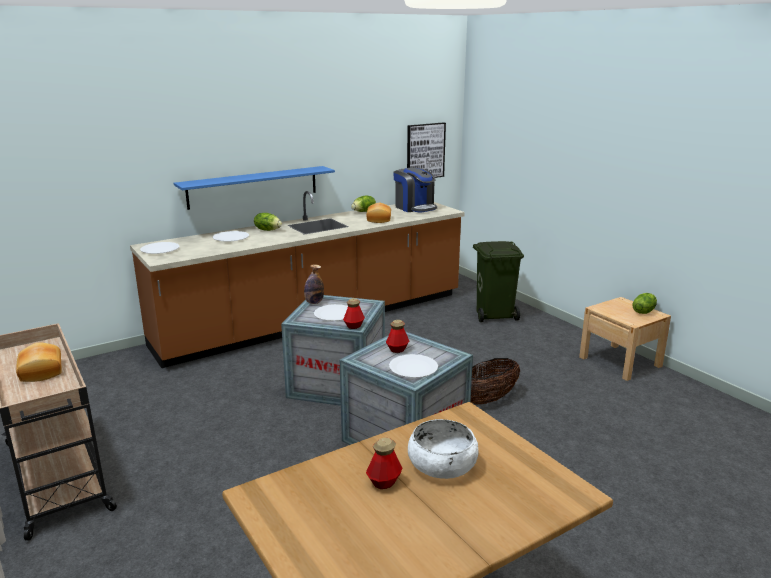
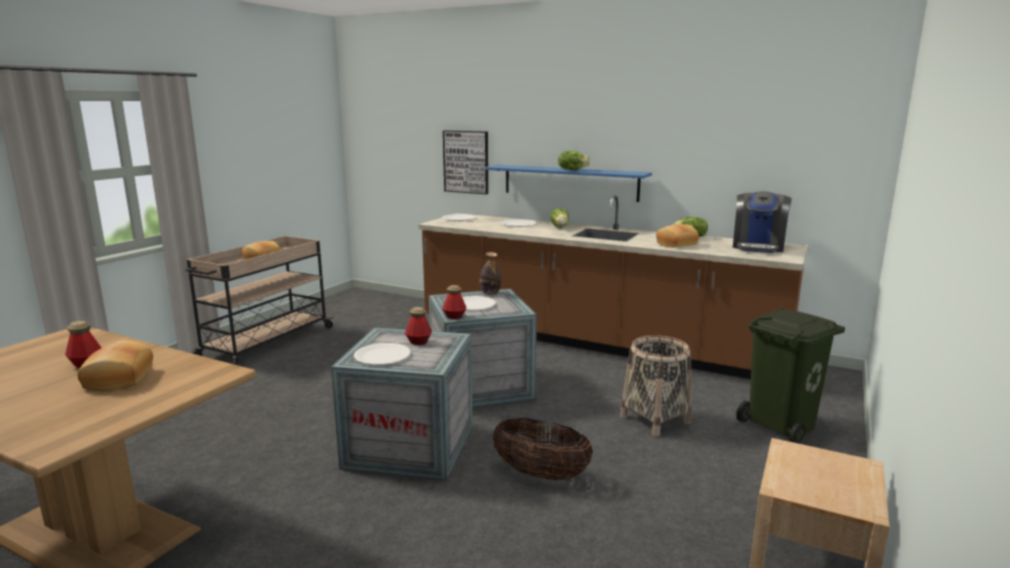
camera: 60 degrees right, 5 degrees down
picture [407,122,446,178] -> picture moved to [443,130,488,194]
white bowl [408,419,478,479] -> bread [77,340,153,391]
lettuce [632,293,657,314] -> lettuce moved to [558,151,591,170]
none -> basket [620,335,692,436]

